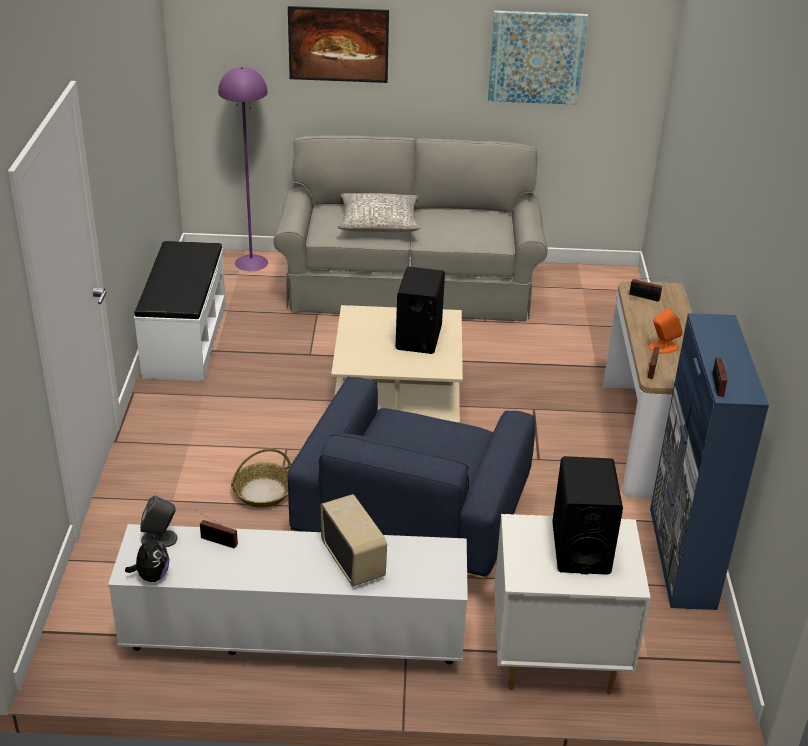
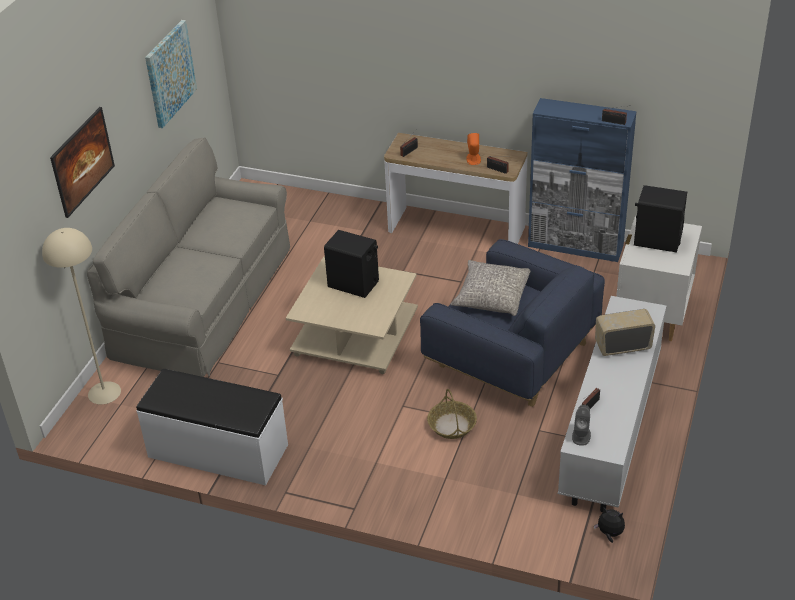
camera: 70 degrees left, 5 degrees up
plush toy [125,531,170,582] -> plush toy moved to [594,507,625,543]
purple floor lamp [218,67,268,271] -> beige floor lamp [42,228,121,404]
grey pillow [337,193,420,232] -> grey pillow moved to [451,260,531,316]

